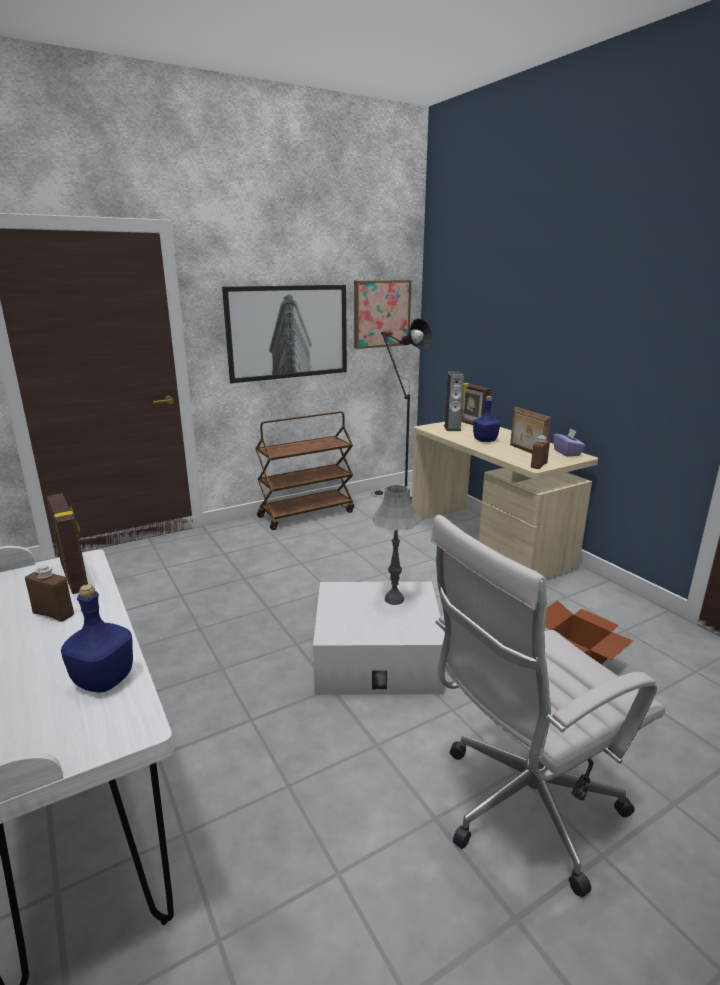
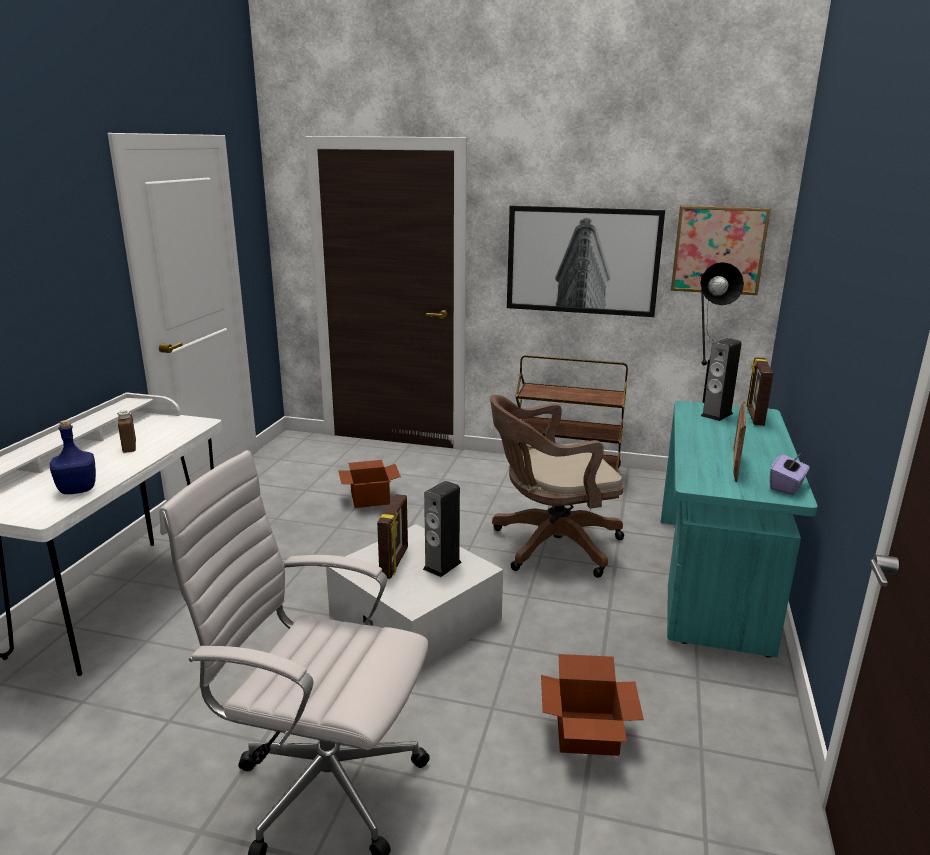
camera: 45 degrees right, 0 degrees up
picture frame [47,494,88,594] -> picture frame moved to [377,494,408,579]
grey table lamp [373,485,421,605] -> speaker [423,481,462,577]
beige desk [412,422,598,578] -> turquoise desk [661,401,818,658]
blue bottle [473,396,500,442] -> none
brown bottle [531,435,550,469] -> none
none -> cardboard box [338,460,401,508]
none -> brown office chair [490,395,624,578]

